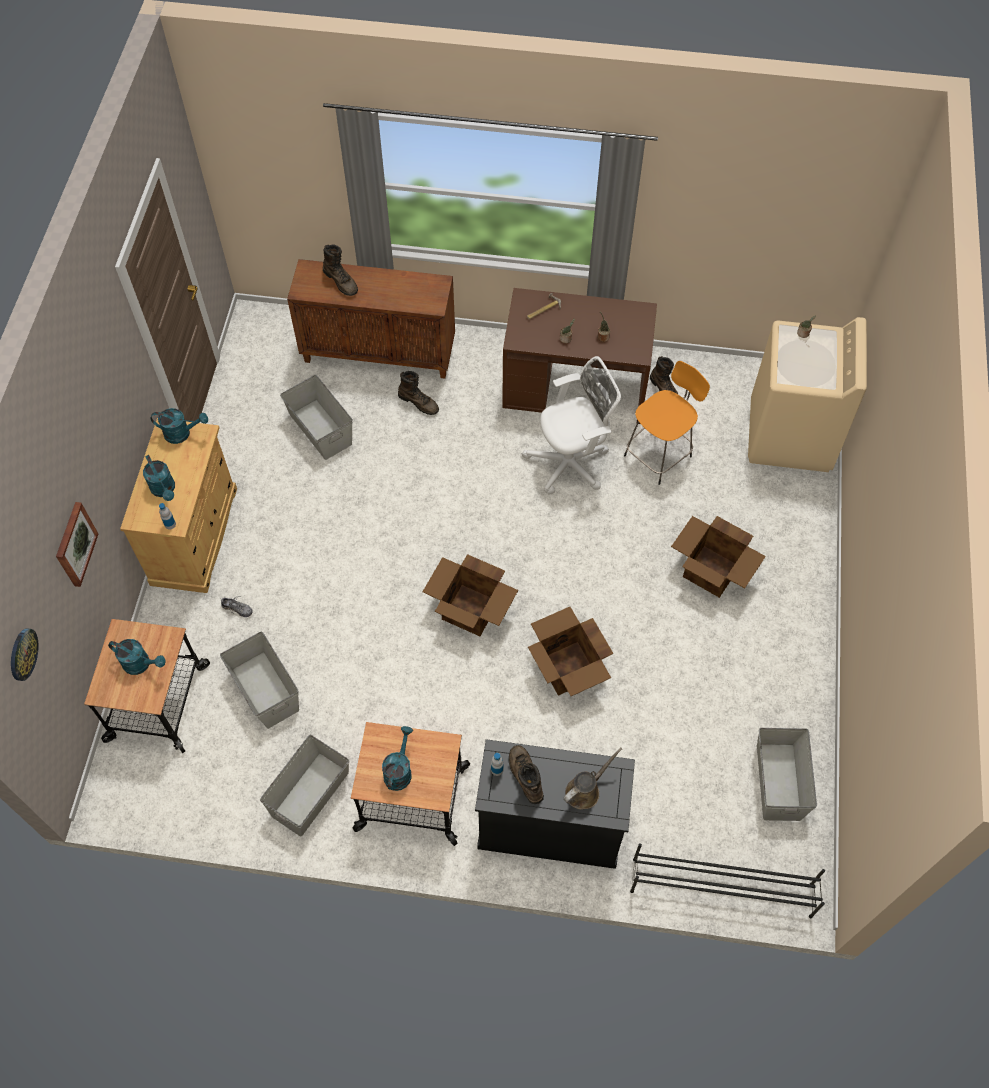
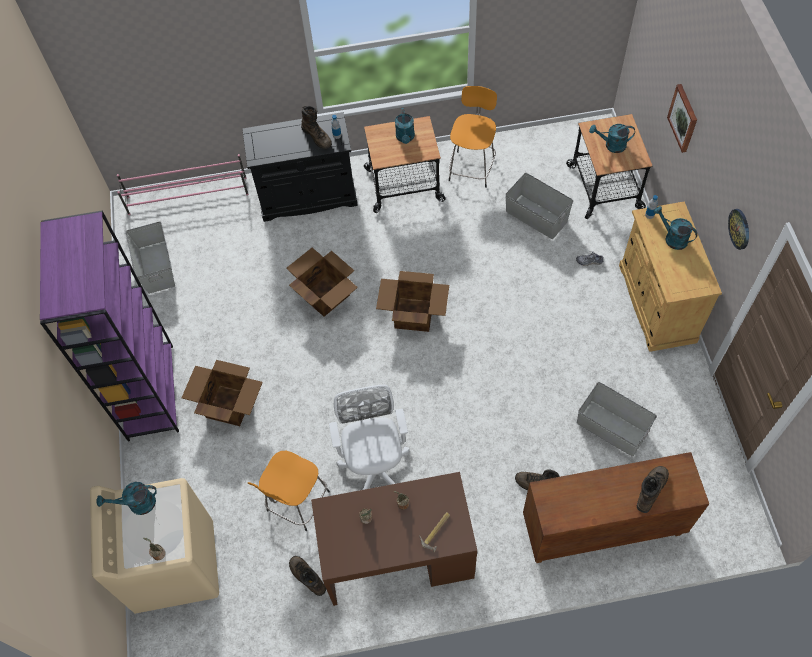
camera: 165 degrees right, 0 degrees up
wall clock [11,628,39,681] -> wall clock moved to [728,209,749,250]
turquoise watering can [151,408,208,444] -> turquoise watering can moved to [97,482,157,515]
grey storage box [260,735,349,837] -> orange stool [449,86,497,188]
brown boot [323,244,358,296] -> brown boot turned 90 degrees clockwise [637,466,669,513]
white office chair [522,356,621,494] -> white office chair turned 120 degrees clockwise [329,385,410,490]
brown watering can [563,747,622,809] -> none
black shoe rack [630,843,825,918] -> pink shoe rack [117,154,249,215]
none -> purple bookcase [40,210,179,441]

